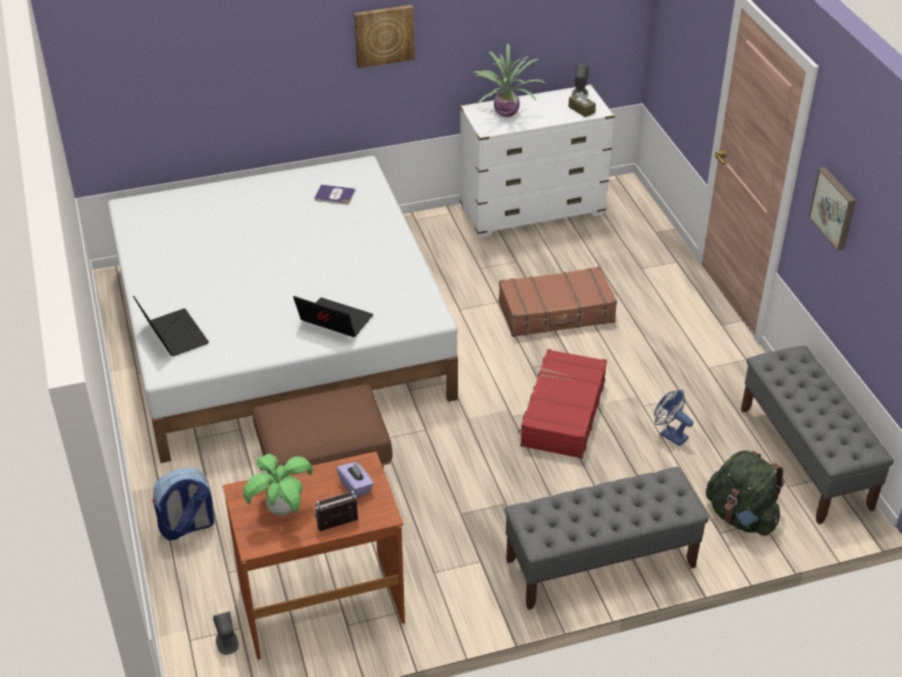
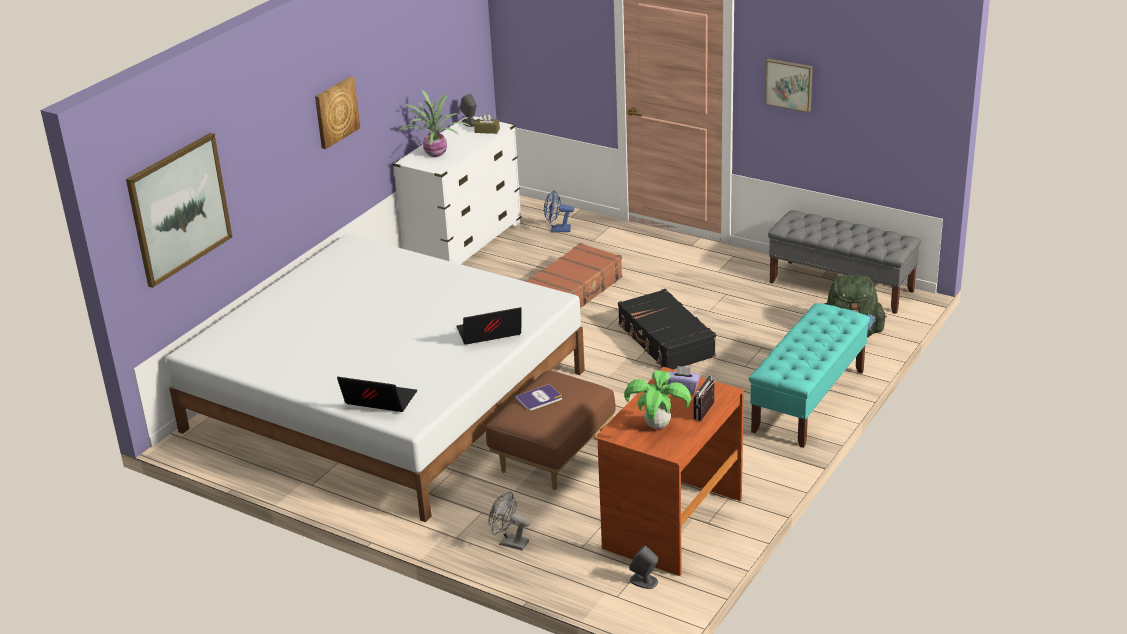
camera: 40 degrees left, 10 degrees down
backpack [152,468,214,541] -> grey fan [489,492,530,551]
book [315,184,355,205] -> book moved to [515,384,562,411]
grey bench [505,467,709,610] -> turquoise bench [749,303,870,448]
red suitcase [518,349,607,459] -> black suitcase [618,289,716,369]
blue fan [654,390,693,446] -> blue fan moved to [544,190,574,233]
none -> picture [126,133,232,288]

